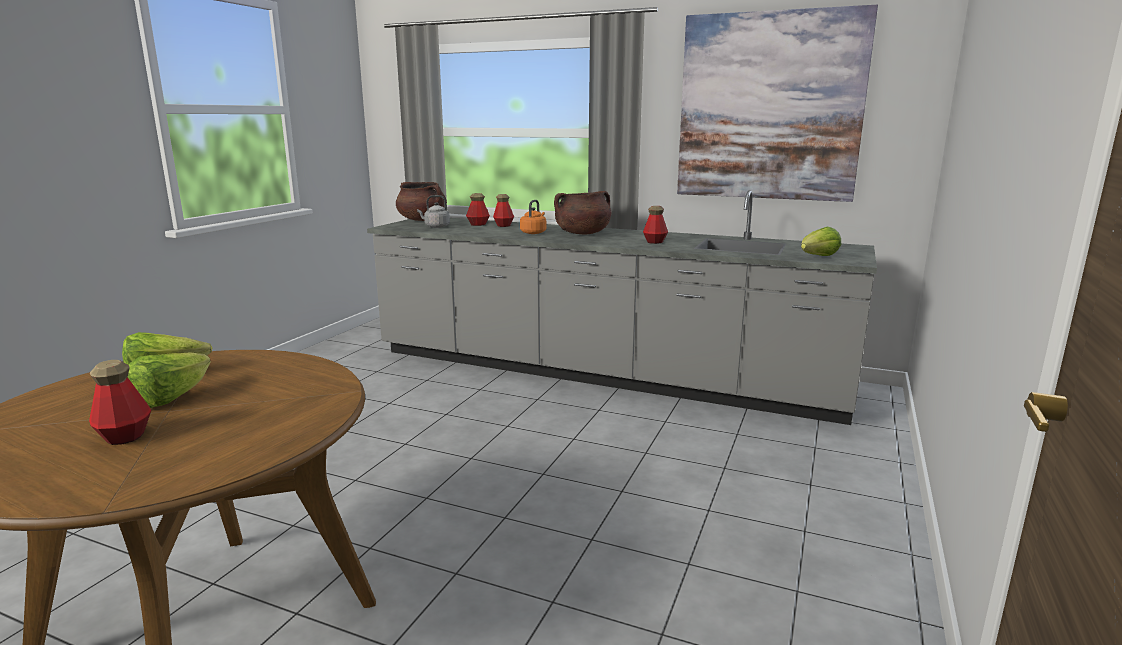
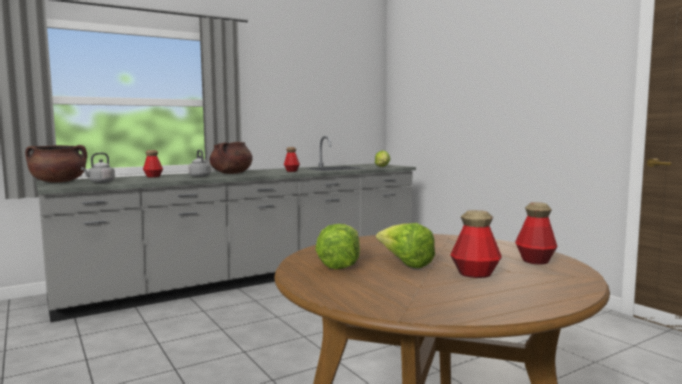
camera: 55 degrees left, 10 degrees down
bottle [466,193,490,226] -> bottle moved to [515,202,558,265]
orange kettle [520,200,546,234] -> grey kettle [188,150,211,177]
picture [677,5,878,202] -> none

